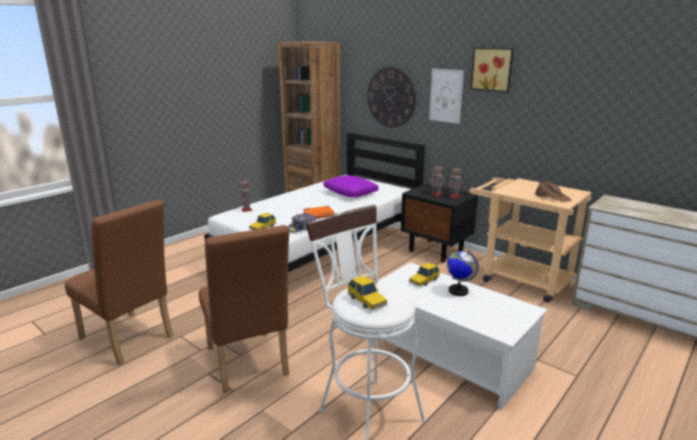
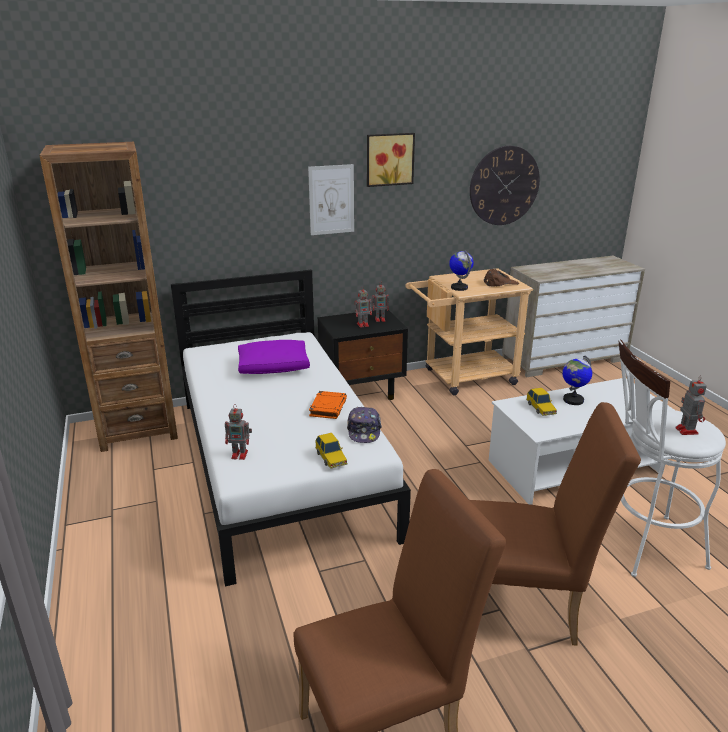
camera: 60 degrees left, 5 degrees up
toy car [347,275,388,310] -> toy robot [675,376,707,435]
wall clock [367,67,416,128] -> wall clock moved to [470,146,540,225]
none -> globe [449,250,474,291]

